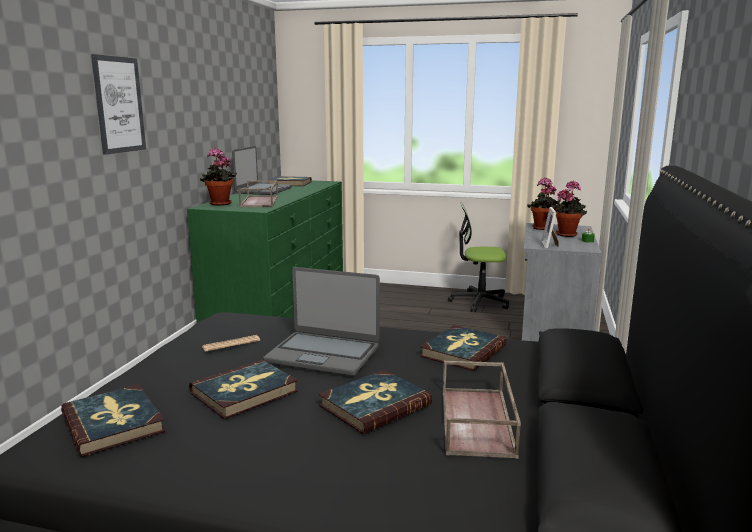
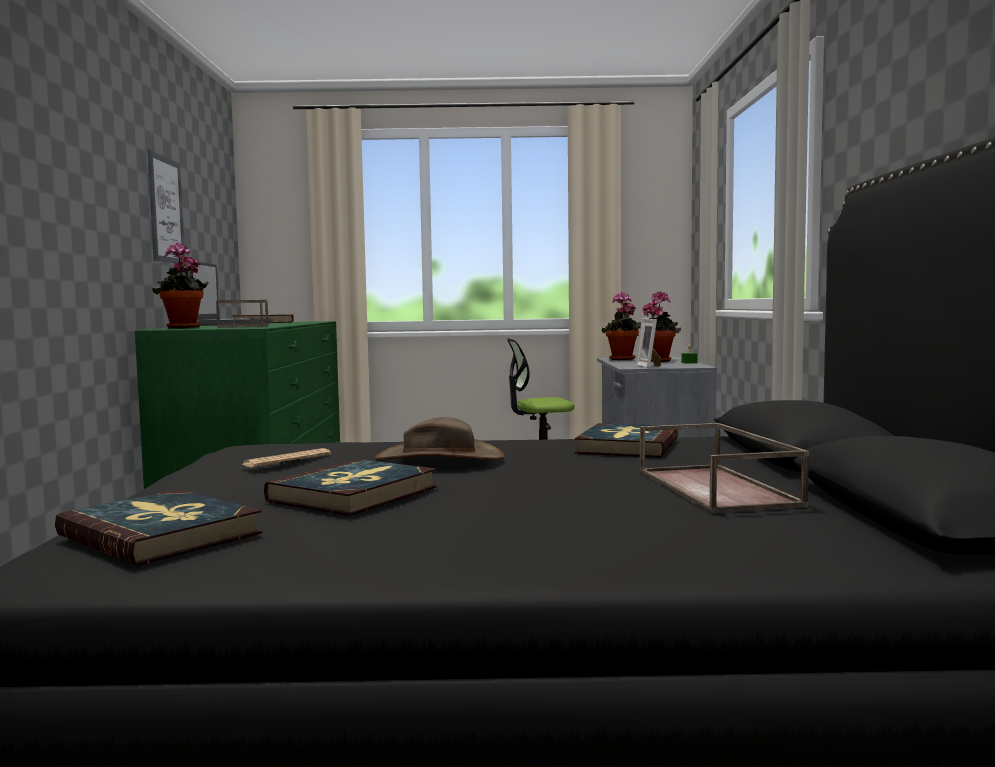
camera: 15 degrees left, 10 degrees down
picture [91,54,146,155] -> picture moved to [147,150,185,264]
laptop [263,267,380,376] -> brown hat [374,417,505,460]
book [319,370,432,434] -> none

